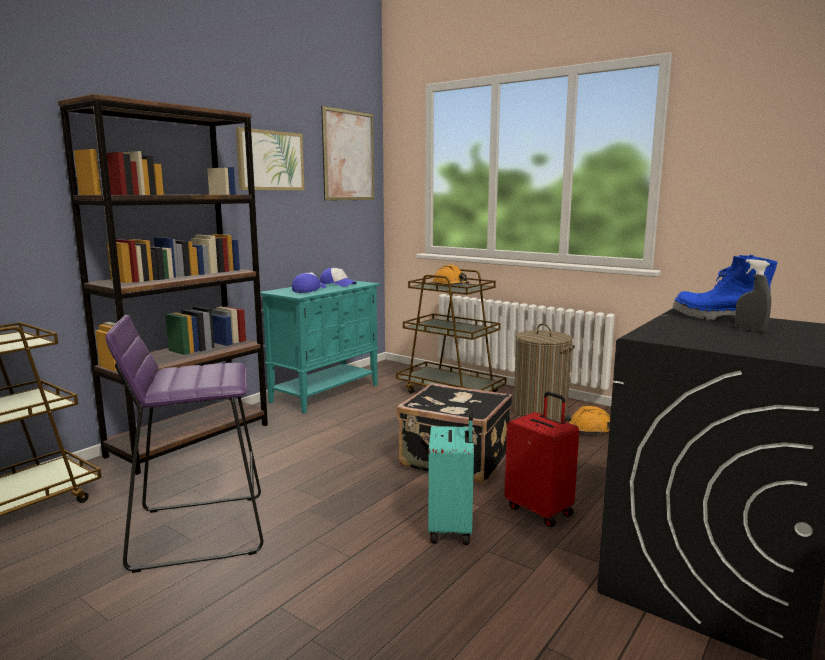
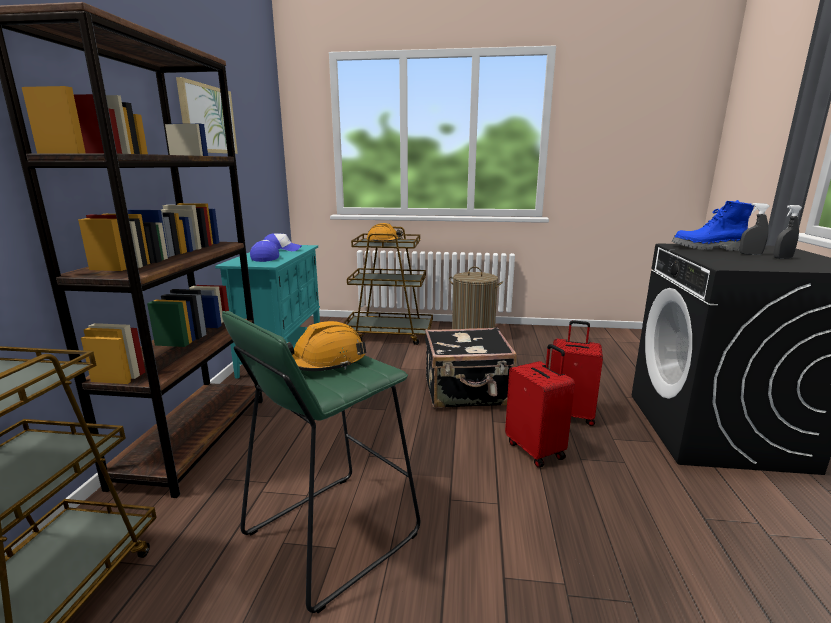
camera: 30 degrees left, 5 degrees up
purple stool [106,315,263,573] -> green stool [222,311,420,613]
picture [321,106,374,201] -> none
turquoise suitcase [428,406,474,545] -> red suitcase [505,344,575,468]
orange hard hat [564,406,610,435] -> orange hard hat moved to [287,321,367,371]
none -> grey spray bottle [773,205,802,259]

